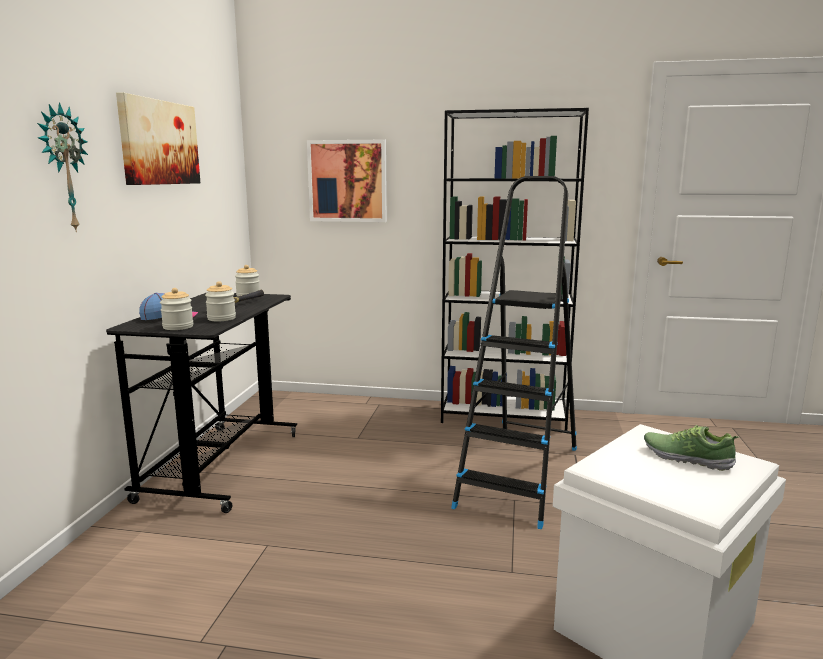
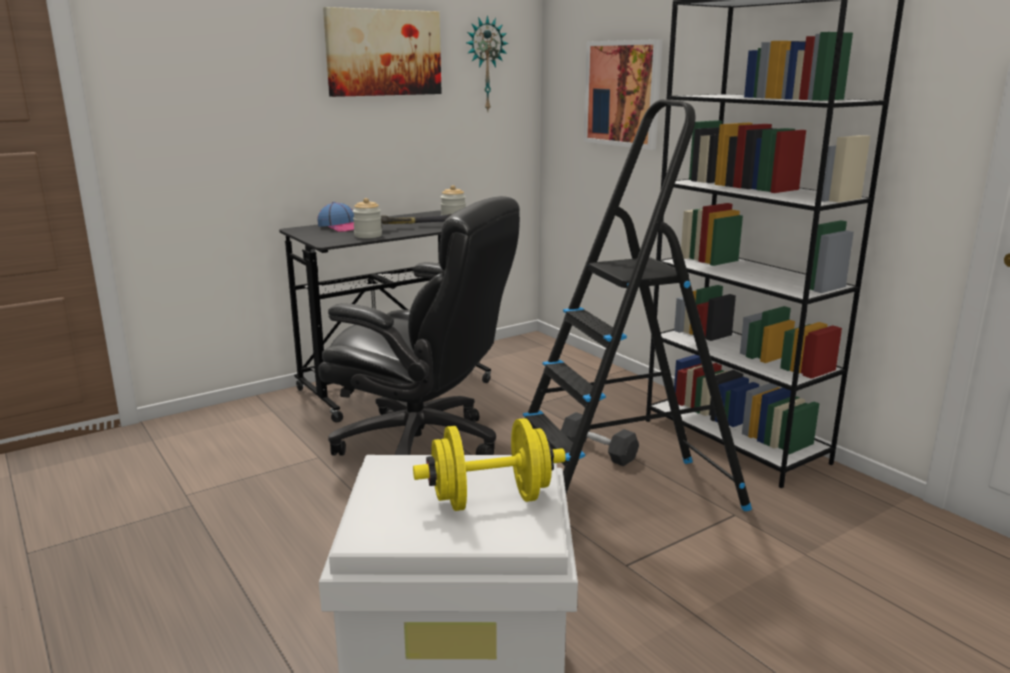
camera: 45 degrees right, 5 degrees up
wall clock [37,102,88,232] -> wall clock moved to [466,15,508,111]
jar [160,288,193,330] -> none
shoe [644,425,739,471] -> yellow dumbbell [413,418,566,511]
none -> black office chair [318,196,520,456]
none -> grey dumbbell [561,412,639,466]

